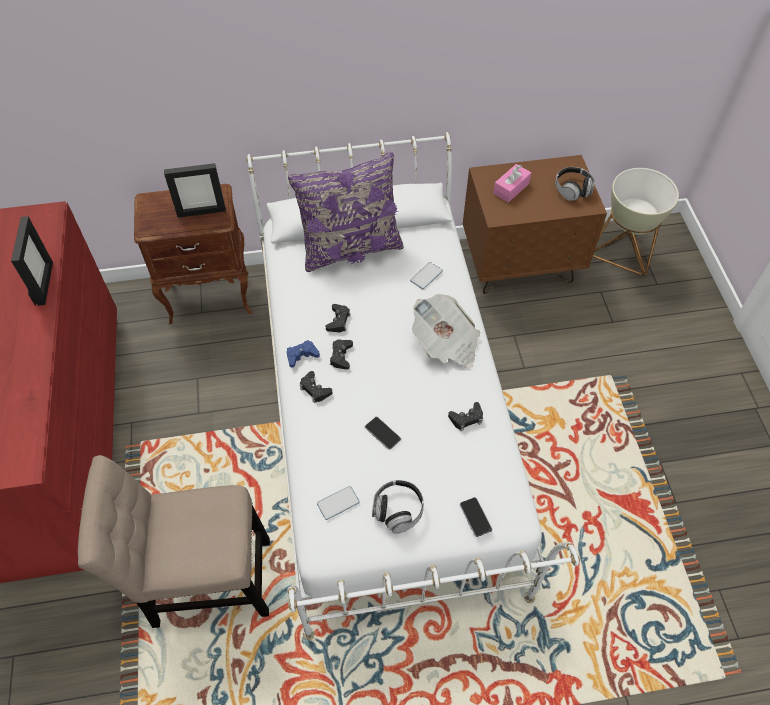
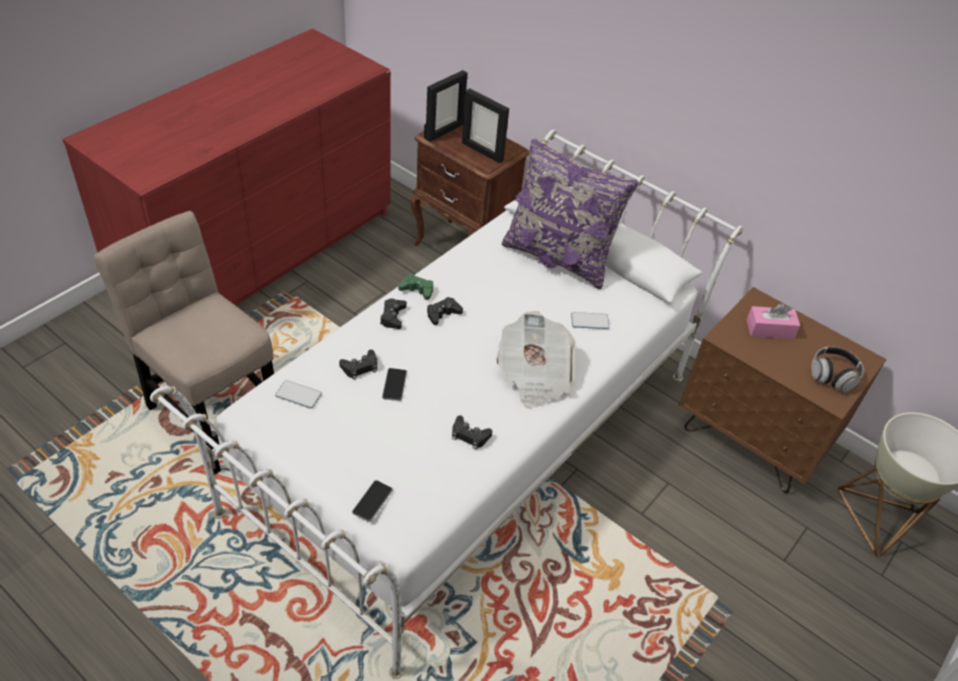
camera: 45 degrees right, 10 degrees down
picture frame [11,216,53,306] -> picture frame moved to [424,70,468,142]
blue game controller [287,340,320,368] -> green game controller [398,274,433,300]
black game controller [326,304,351,332] -> black game controller moved to [339,350,378,380]
headphones [372,480,424,534] -> none

